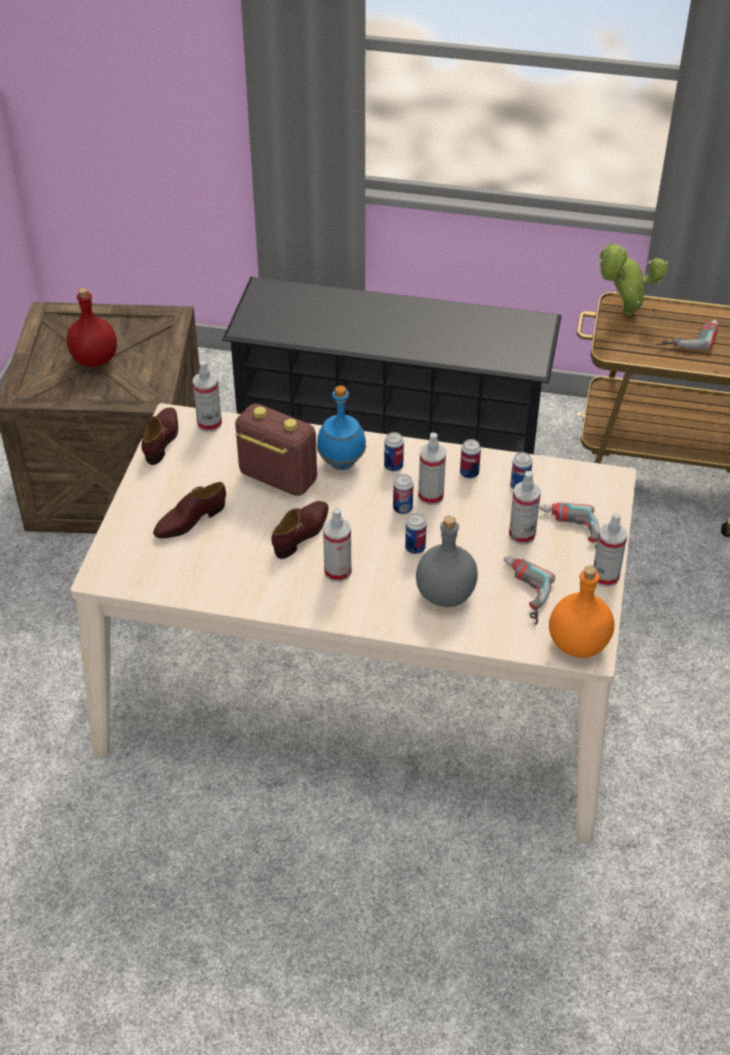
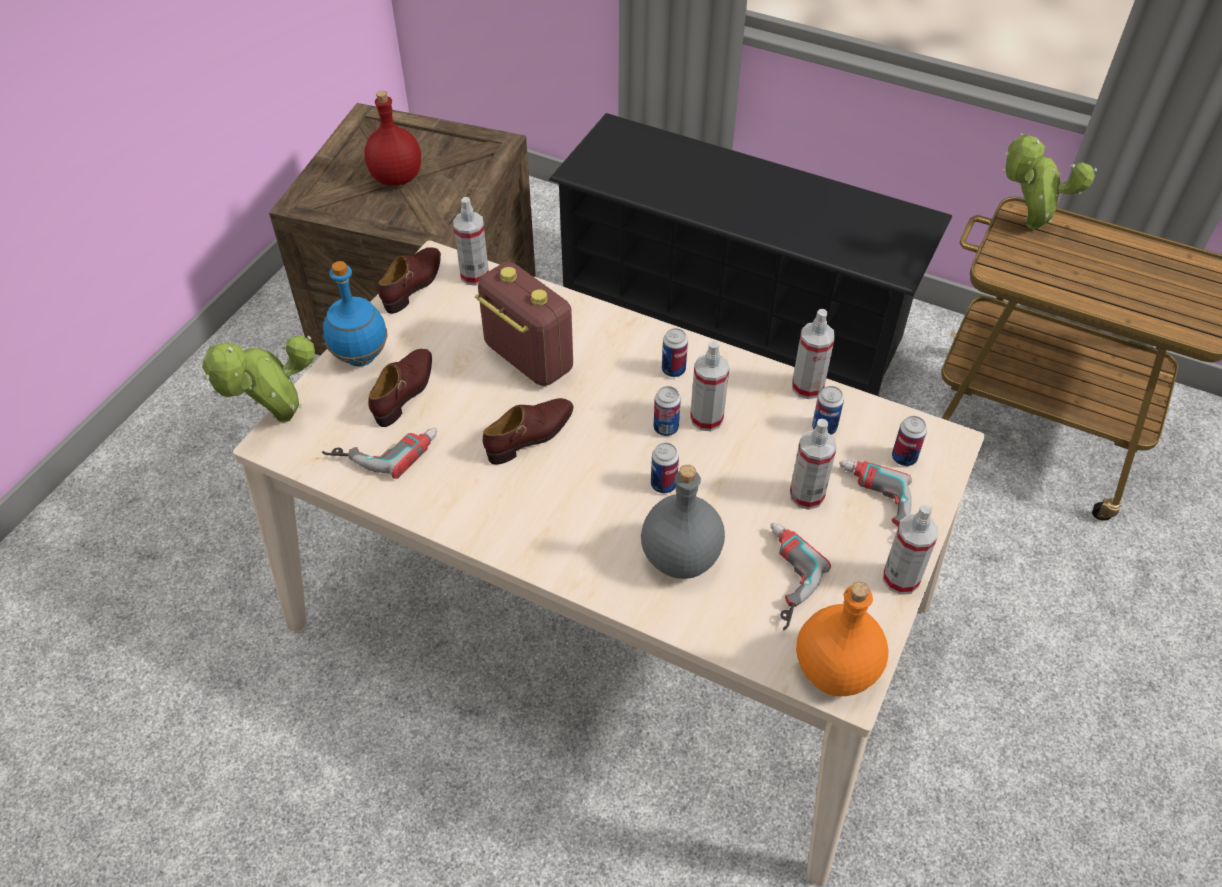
camera: 15 degrees right, 5 degrees up
brown shoe [153,482,226,538] -> brown shoe turned 135 degrees clockwise [368,349,432,427]
blue bottle [317,386,366,470] -> blue bottle moved to [323,261,388,366]
spray bottle [323,507,351,582] -> spray bottle moved to [792,309,835,399]
can [460,439,481,478] -> can moved to [892,416,927,466]
power drill [656,320,718,351] -> power drill moved to [322,428,437,479]
none -> potted plant [202,335,315,423]

